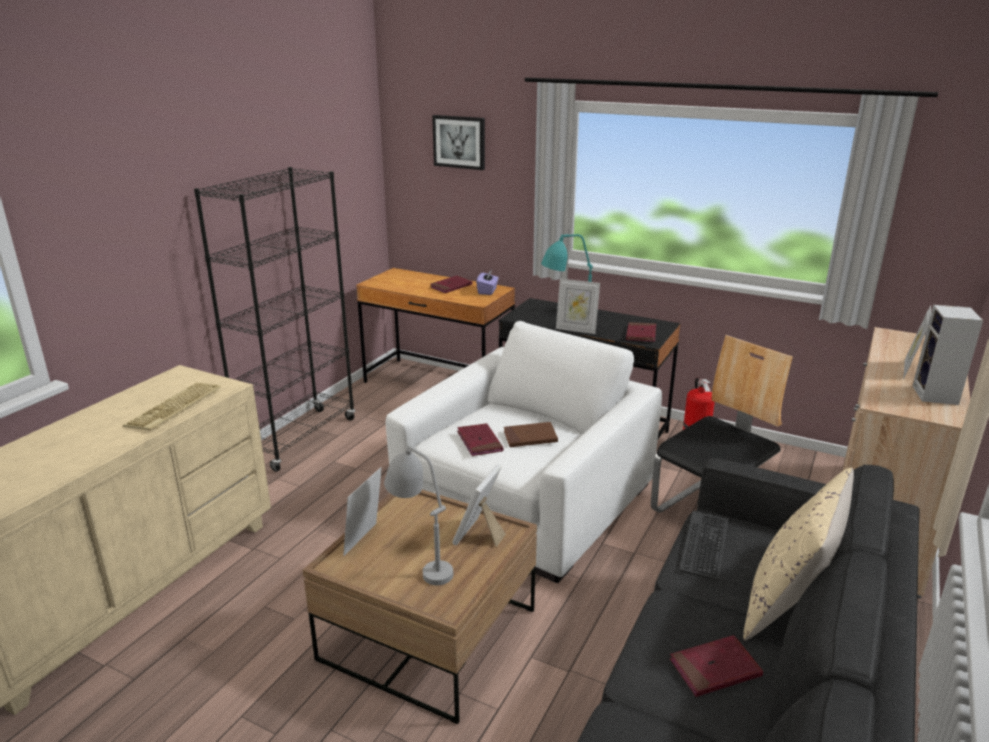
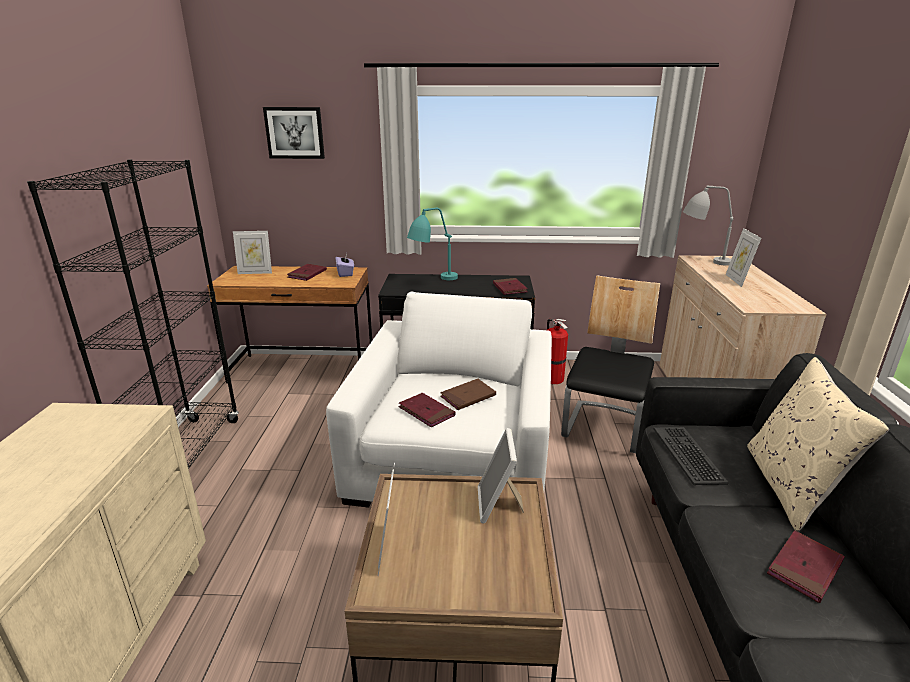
camera: 25 degrees left, 0 degrees up
keyboard [123,383,221,430] -> none
grey table lamp [384,445,453,585] -> grey table lamp moved to [683,186,734,266]
picture frame [556,279,600,334] -> picture frame moved to [233,231,272,274]
speaker [913,305,983,405] -> none

